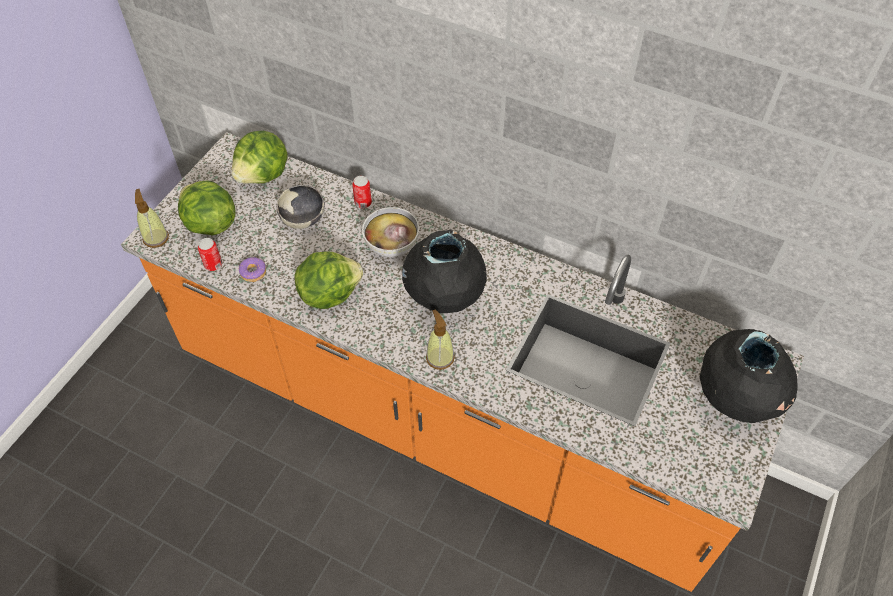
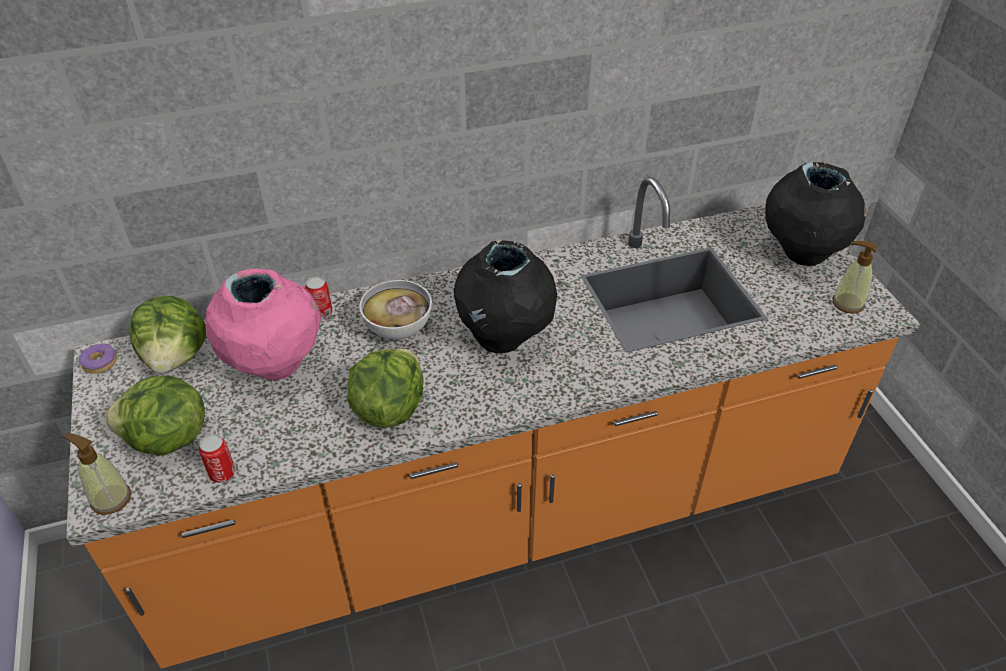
camera: 45 degrees left, 10 degrees down
donut [239,257,266,282] -> donut moved to [79,344,117,373]
bowl [277,185,325,229] -> pink vase [206,268,321,380]
soap dispenser [426,309,455,370] -> soap dispenser moved to [832,241,877,314]

